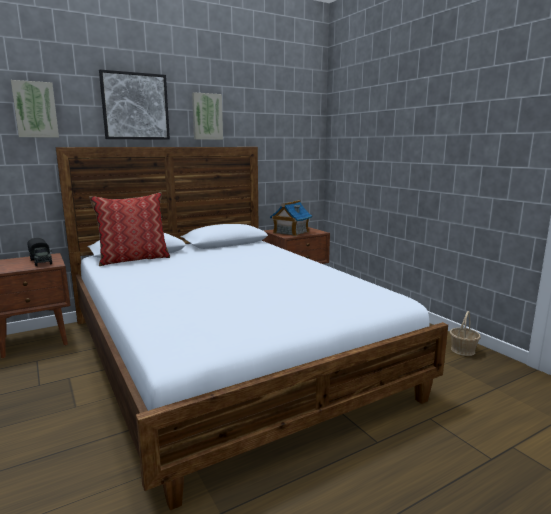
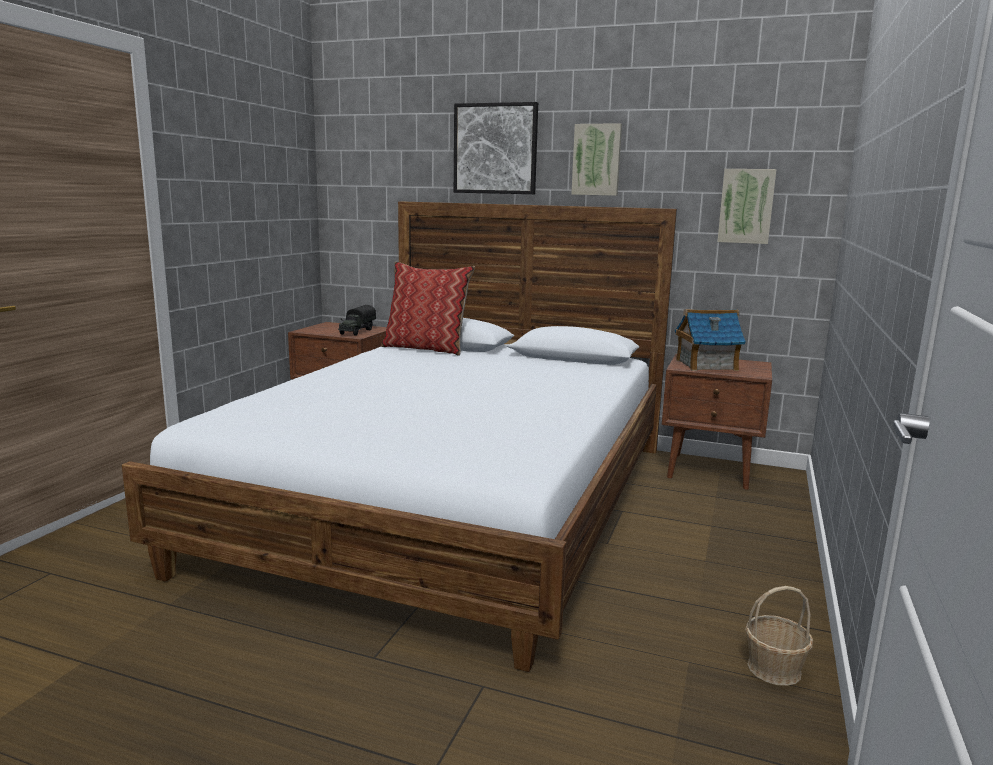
camera: 50 degrees right, 0 degrees up
picture [11,80,59,138] -> picture moved to [717,169,777,244]

